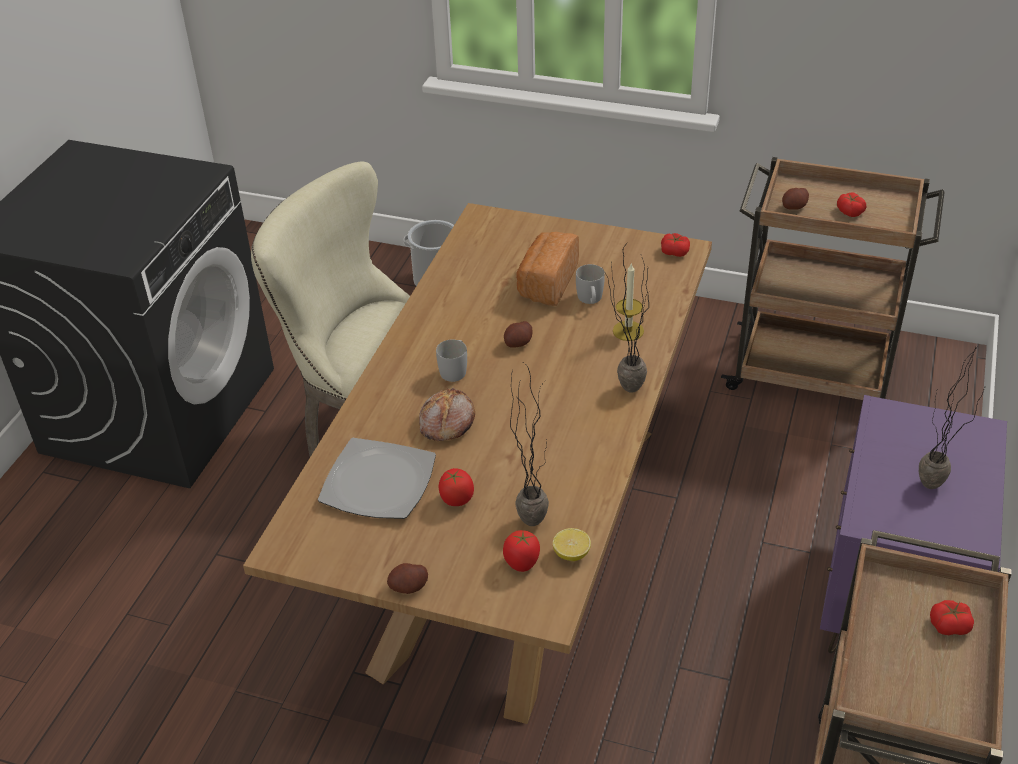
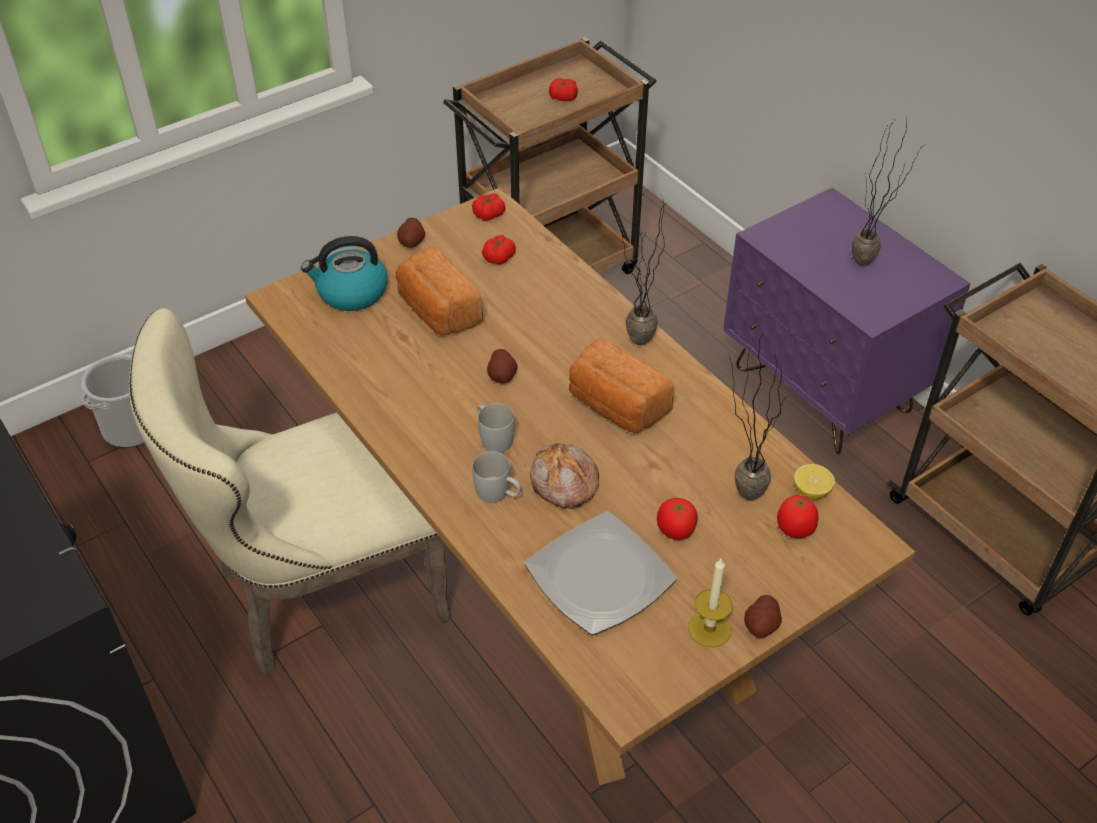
camera: 55 degrees left, 5 degrees up
white mug [576,264,605,304] -> white mug moved to [472,451,521,503]
candle [613,262,644,341] -> candle moved to [688,559,732,647]
potato [782,188,809,210] -> potato moved to [397,218,425,248]
tomato [930,600,974,635] -> tomato moved to [482,235,516,265]
none -> kettle [301,236,387,311]
none -> bread [569,338,675,433]

